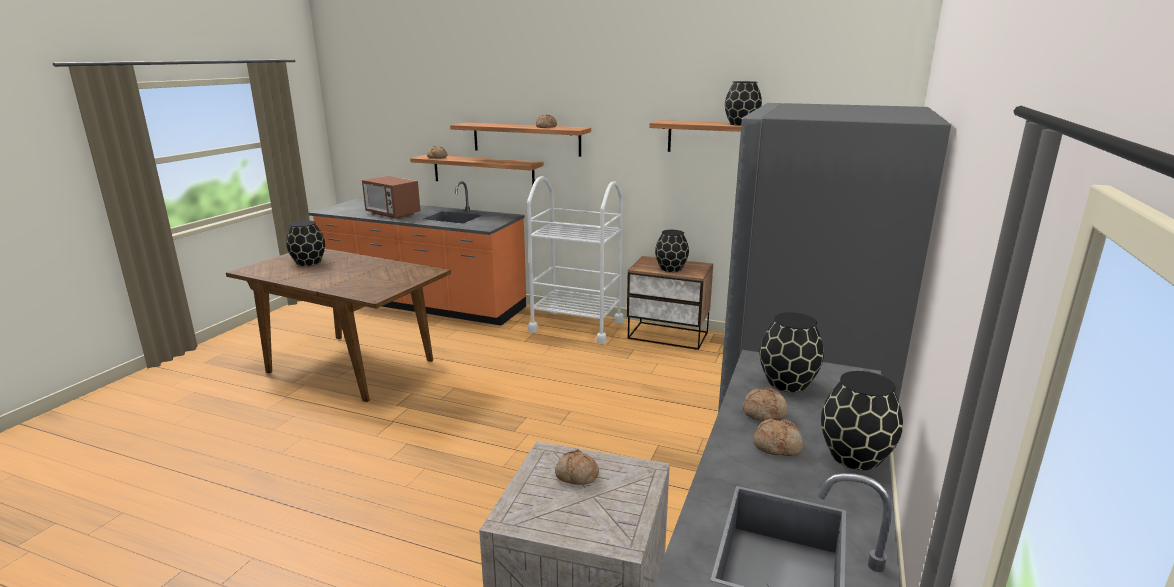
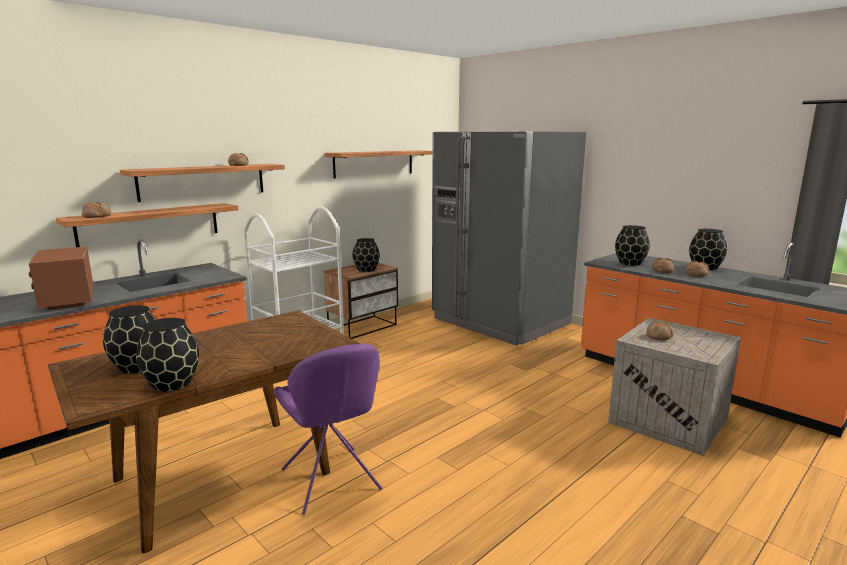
camera: 65 degrees left, 5 degrees down
microwave [362,176,421,219] -> microwave turned 90 degrees clockwise [28,246,94,310]
black vase [725,81,762,126] -> black vase moved to [136,318,199,392]
none -> purple chair [273,343,382,515]

